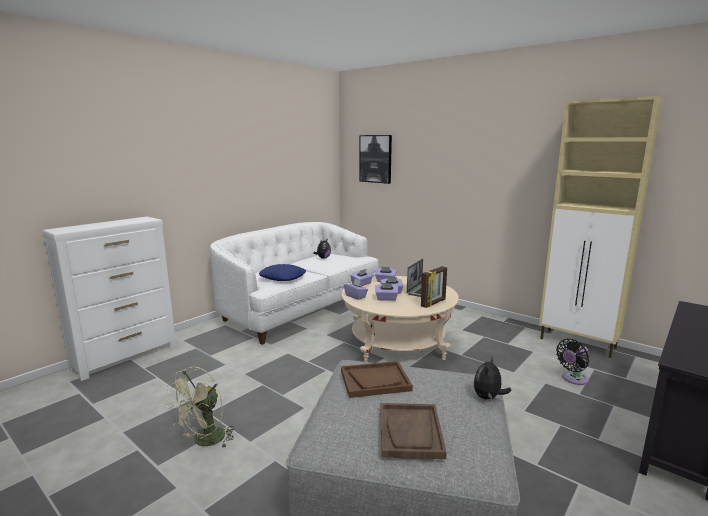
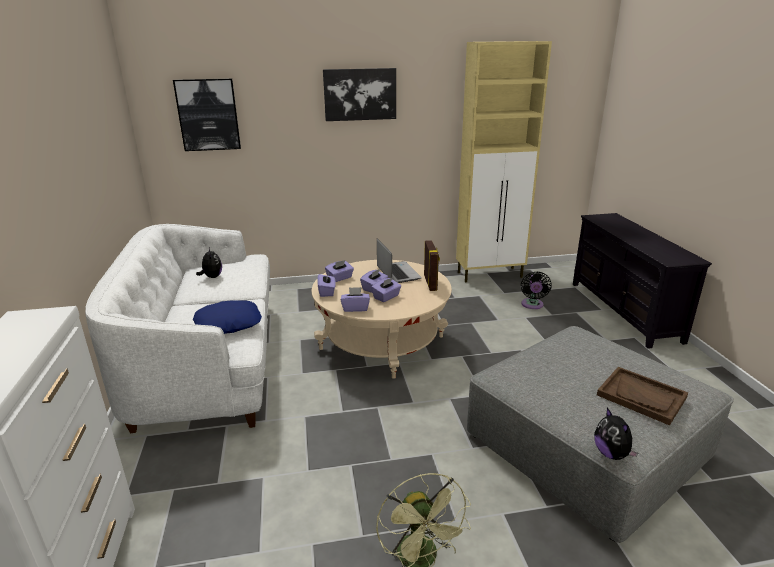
camera: 50 degrees left, 10 degrees up
brown tray [341,361,413,398] -> none
plush toy [473,356,511,400] -> plush toy moved to [594,408,638,460]
none -> picture [323,68,396,121]

